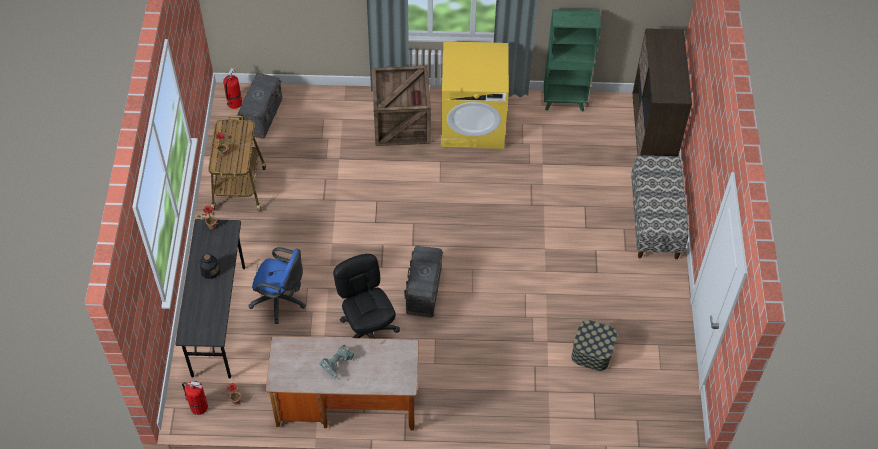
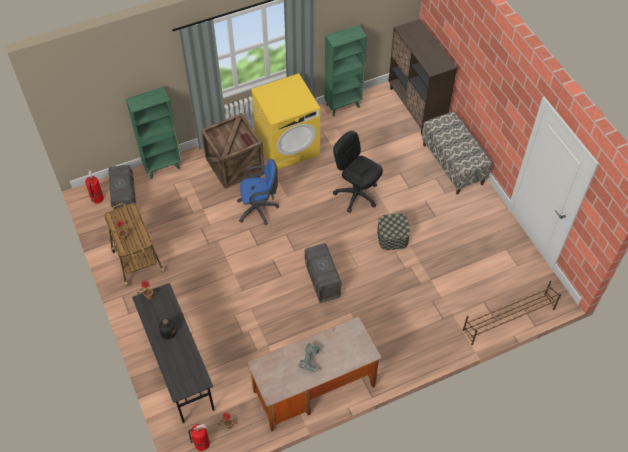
camera: 25 degrees left, 0 degrees up
blue office chair [248,247,306,324] -> blue office chair moved to [237,159,279,225]
black office chair [333,254,400,339] -> black office chair moved to [333,131,383,213]
storage box [571,320,617,371] -> storage box moved to [377,214,410,250]
none -> green bookcase [126,87,182,179]
none -> brown shoe rack [463,281,561,345]

